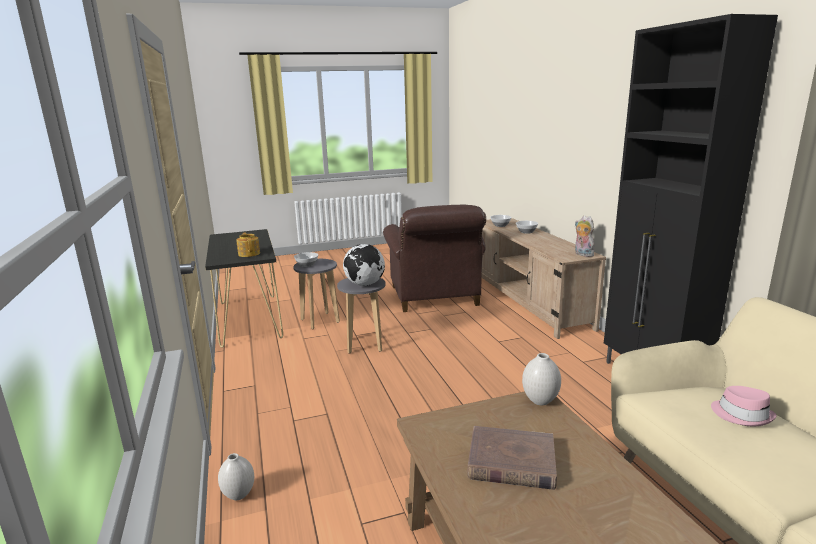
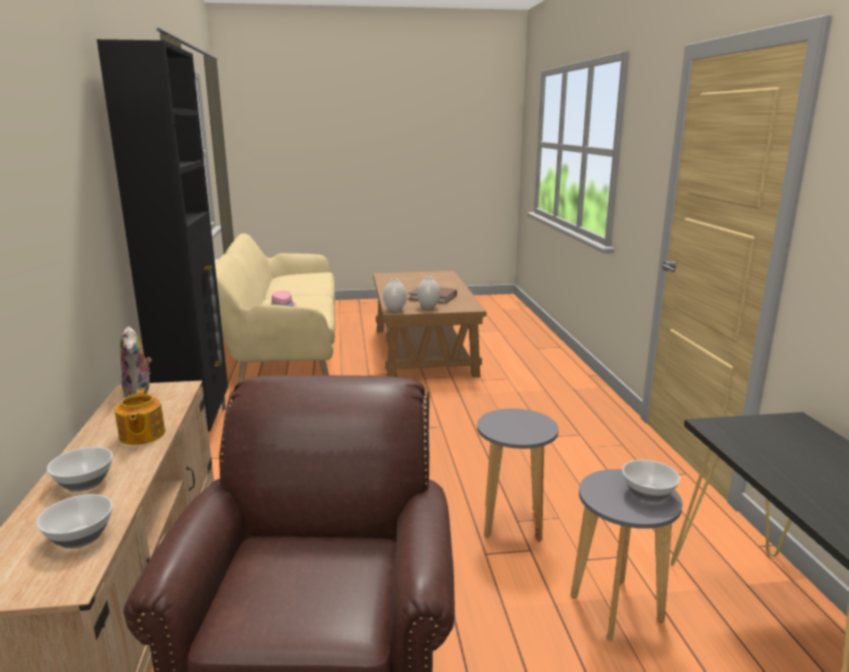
camera: 170 degrees left, 0 degrees up
white vase [218,453,254,500] -> white vase moved to [417,276,440,309]
teapot [236,232,260,257] -> teapot moved to [115,388,165,445]
globe [343,244,385,286] -> none

